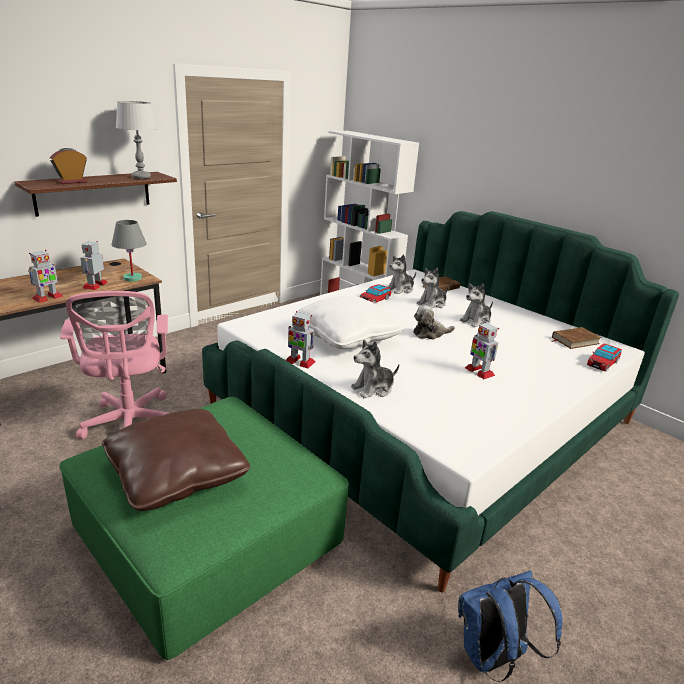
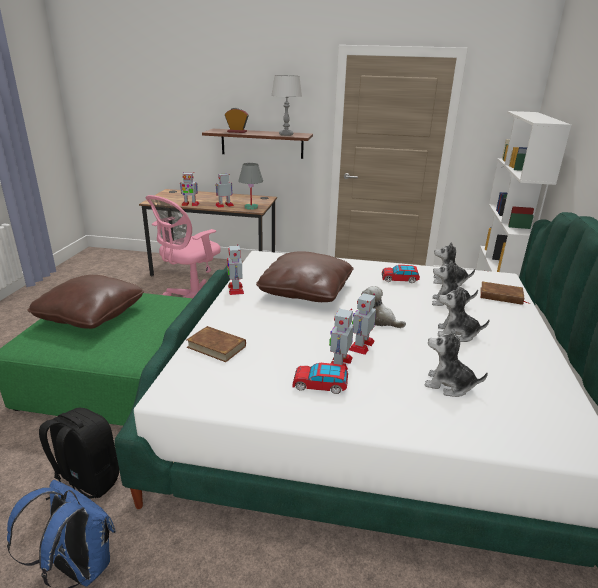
camera: 55 degrees right, 0 degrees up
white pillow [294,296,404,349] -> brown pillow [256,251,353,302]
plush toy [351,340,399,398] -> plush toy moved to [424,328,488,397]
brown book [551,327,602,349] -> brown book moved to [186,326,246,362]
toy car [587,343,622,371] -> toy car moved to [292,363,348,394]
none -> black backpack [39,408,119,500]
none -> toy robot [349,293,376,355]

